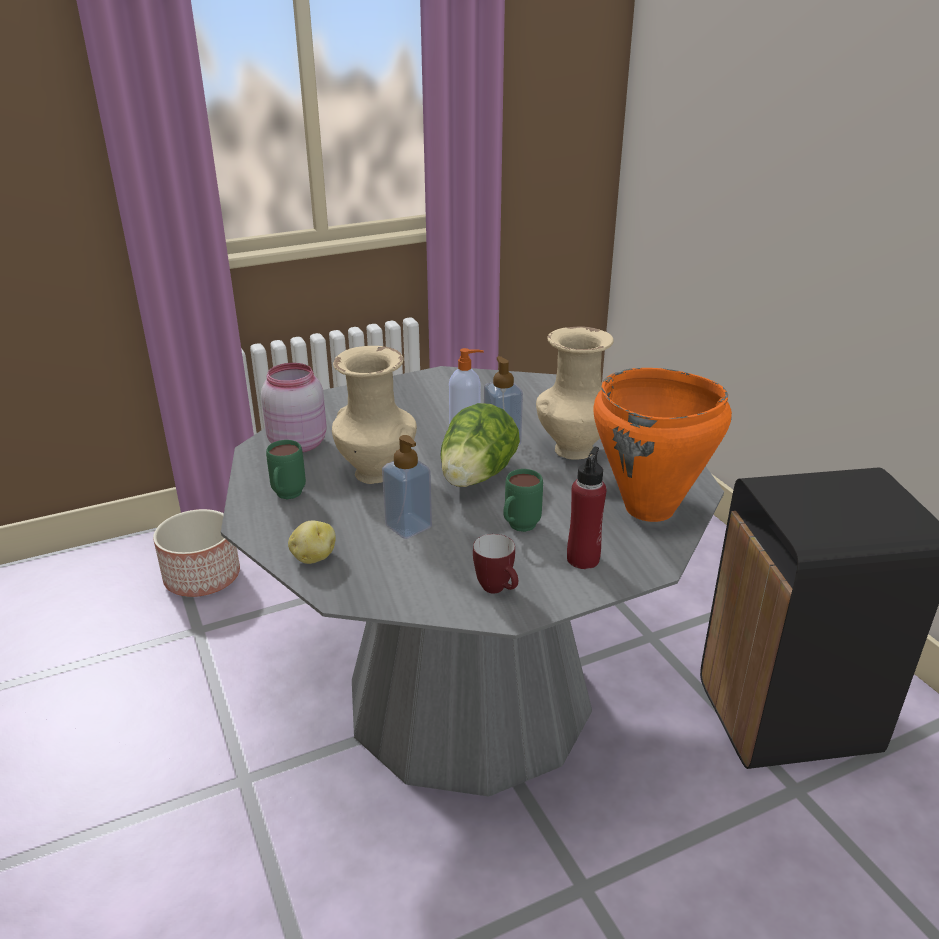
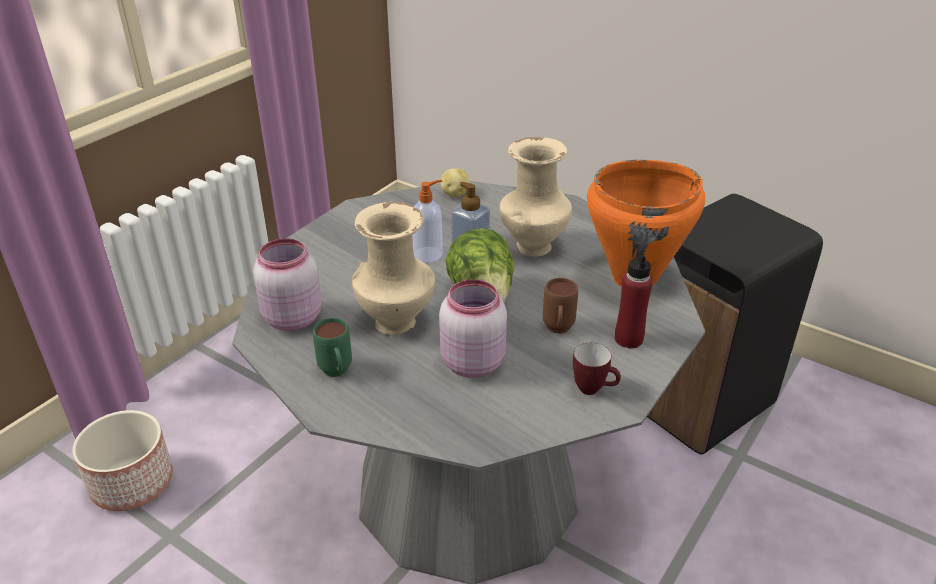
camera: 30 degrees left, 5 degrees up
potato [288,520,336,564] -> potato moved to [440,168,470,197]
soap dispenser [382,435,432,539] -> pink jar [439,279,507,378]
green mug [503,469,543,532] -> brown mug [543,278,578,334]

